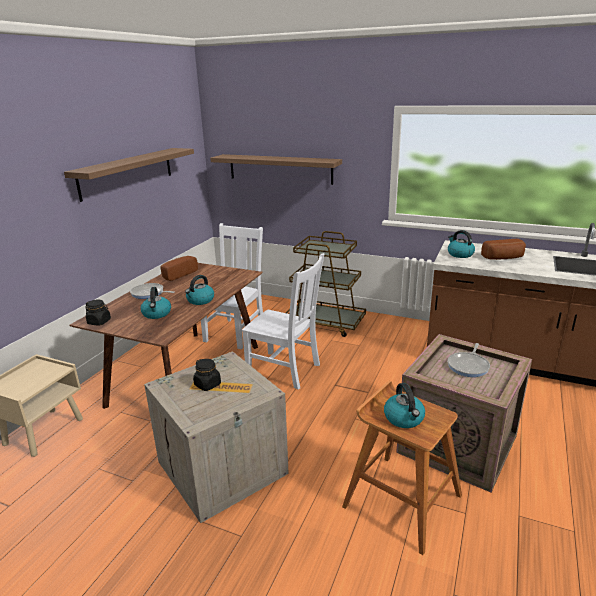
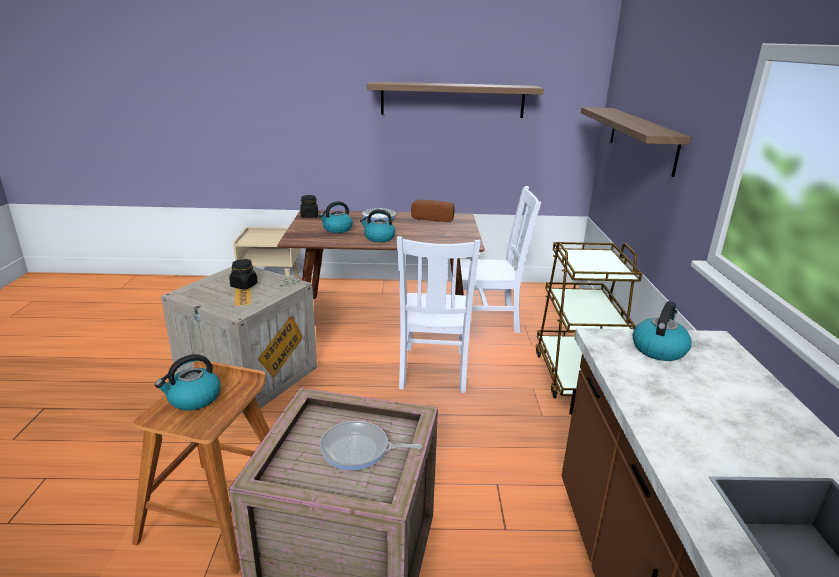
camera: 65 degrees right, 0 degrees up
bread [481,239,526,260] -> none

